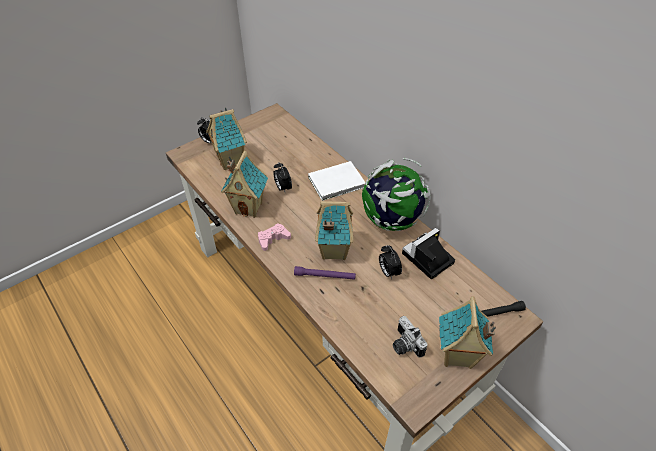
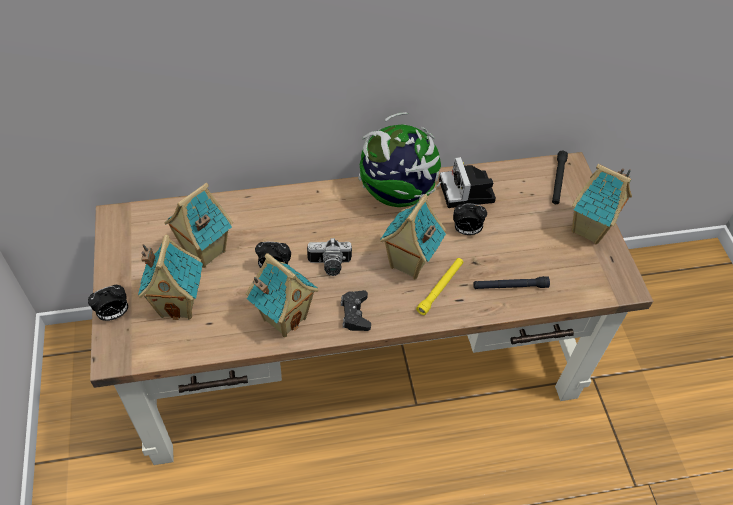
camera: 65 degrees left, 5 degrees up
pink game controller [258,223,291,251] -> black game controller [341,290,371,331]
purple flashlight [294,266,356,280] -> yellow flashlight [416,258,463,315]
white book [308,161,365,201] -> none
camera [393,316,428,358] -> camera moved to [307,238,352,276]
none -> toy house [164,183,233,268]
none -> black flashlight [473,276,550,289]

